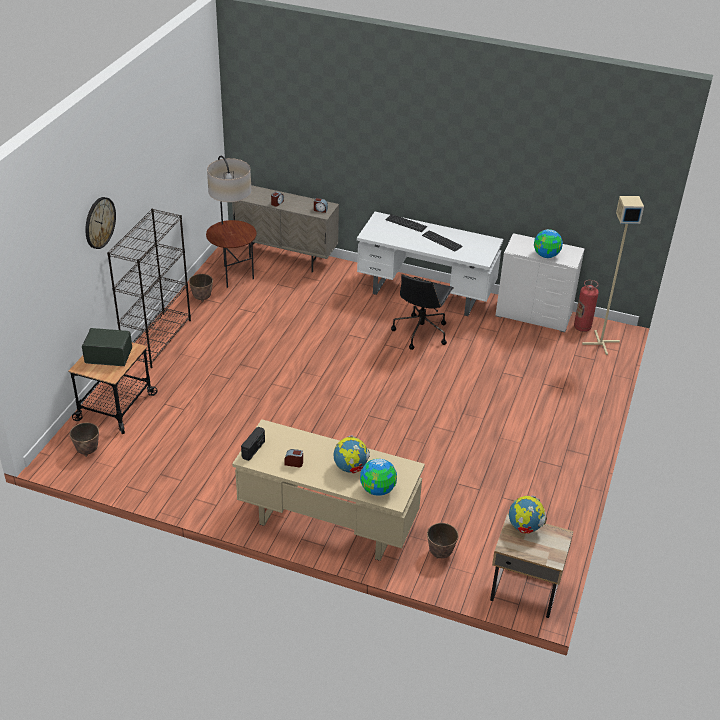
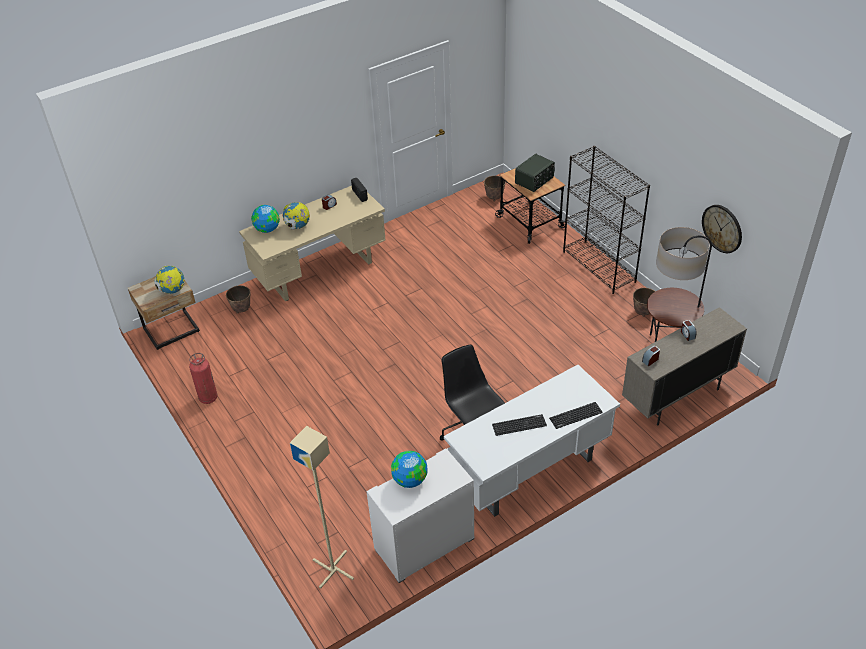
camera: 130 degrees right, 5 degrees up
wall clock [85,197,116,249] -> wall clock moved to [702,205,742,253]
fire extinguisher [574,280,599,332] -> fire extinguisher moved to [189,353,217,404]

